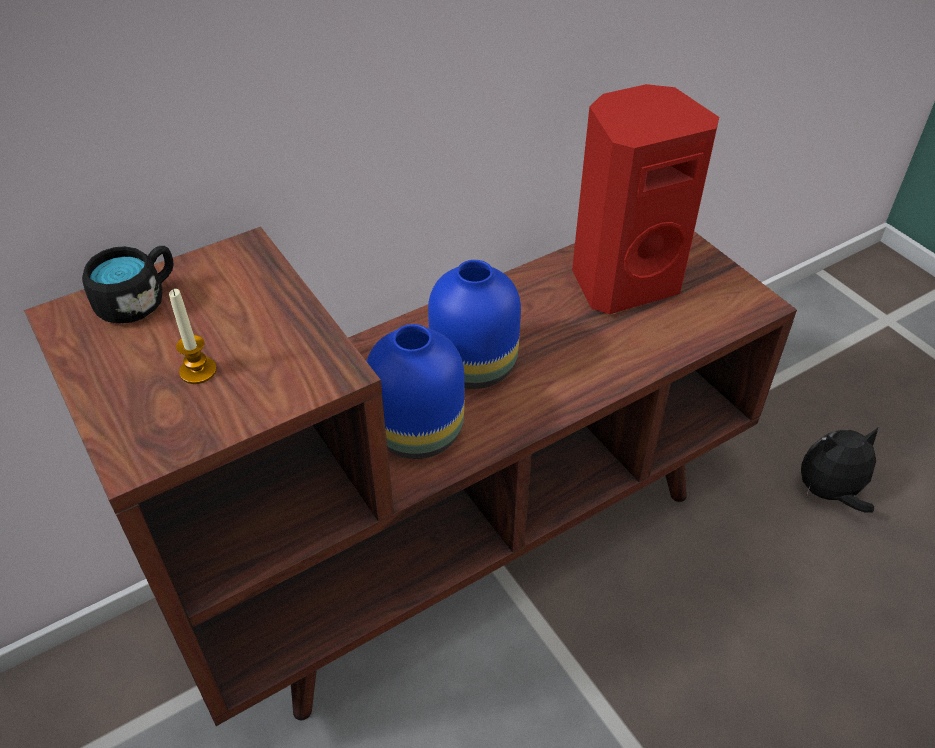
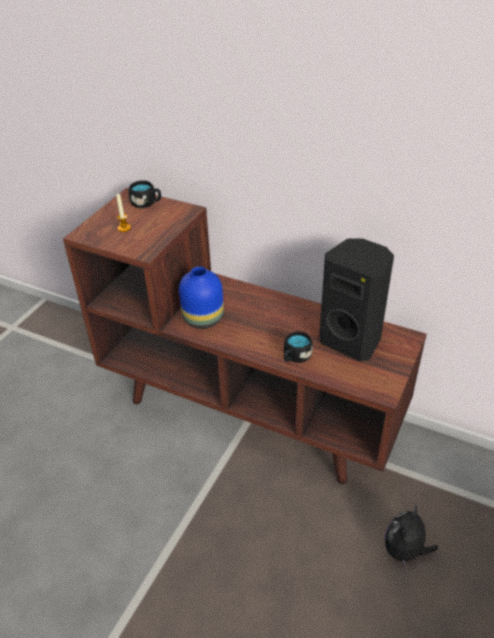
camera: 60 degrees right, 5 degrees down
blue vase [428,260,521,389] -> none
red speaker [572,84,719,314] -> black speaker [319,239,394,361]
plush toy [801,428,878,513] -> plush toy turned 105 degrees counterclockwise [385,505,438,569]
none -> black mug [284,331,313,363]

